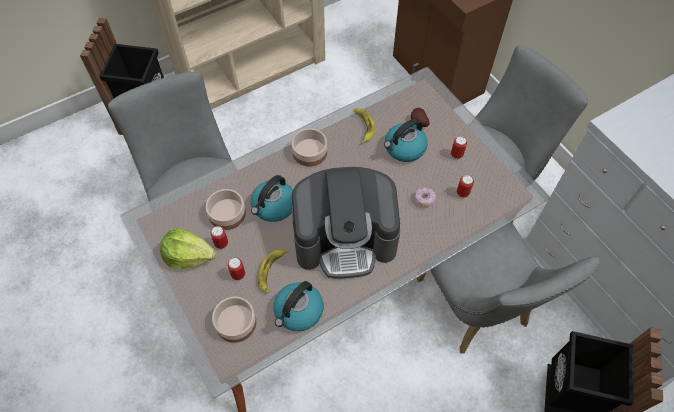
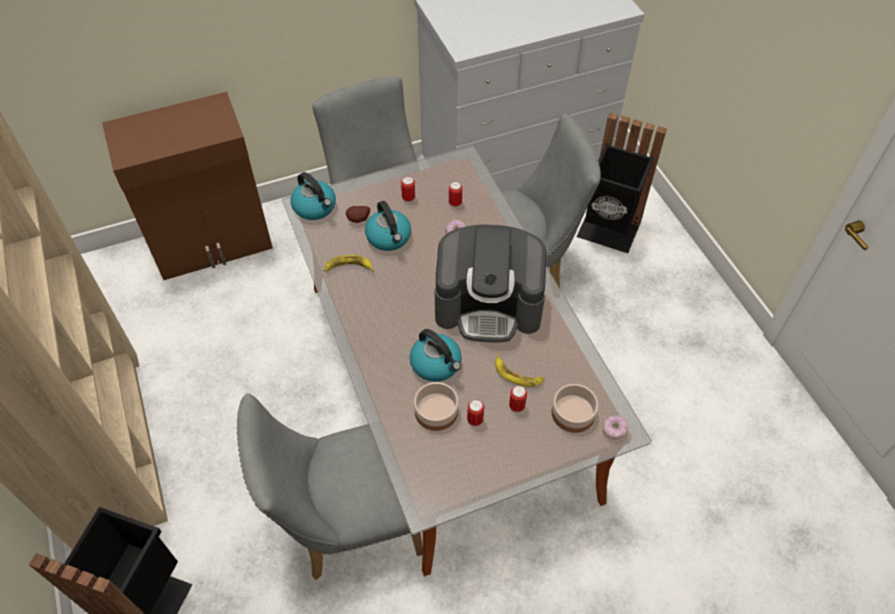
camera: 80 degrees left, 5 degrees down
lettuce [160,228,216,269] -> none
kettle [274,281,323,331] -> kettle moved to [291,172,336,220]
bowl [292,128,327,166] -> none
coffee machine [292,167,400,278] -> coffee machine turned 90 degrees clockwise [435,224,546,342]
none -> donut [602,415,628,439]

